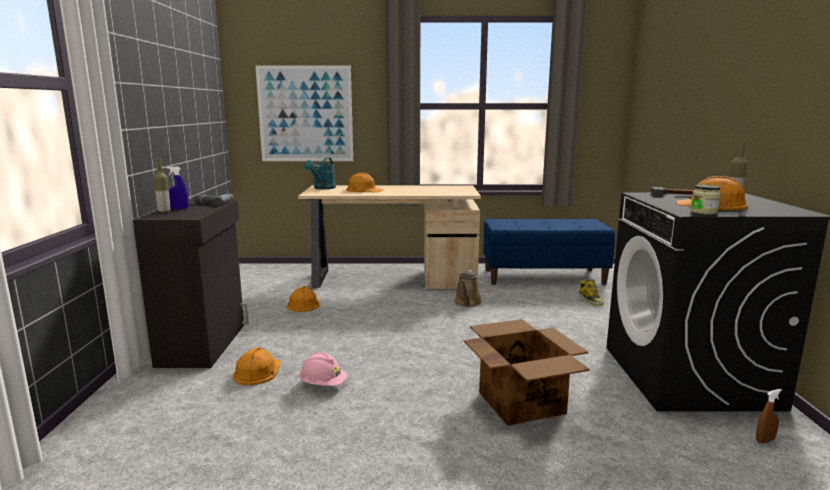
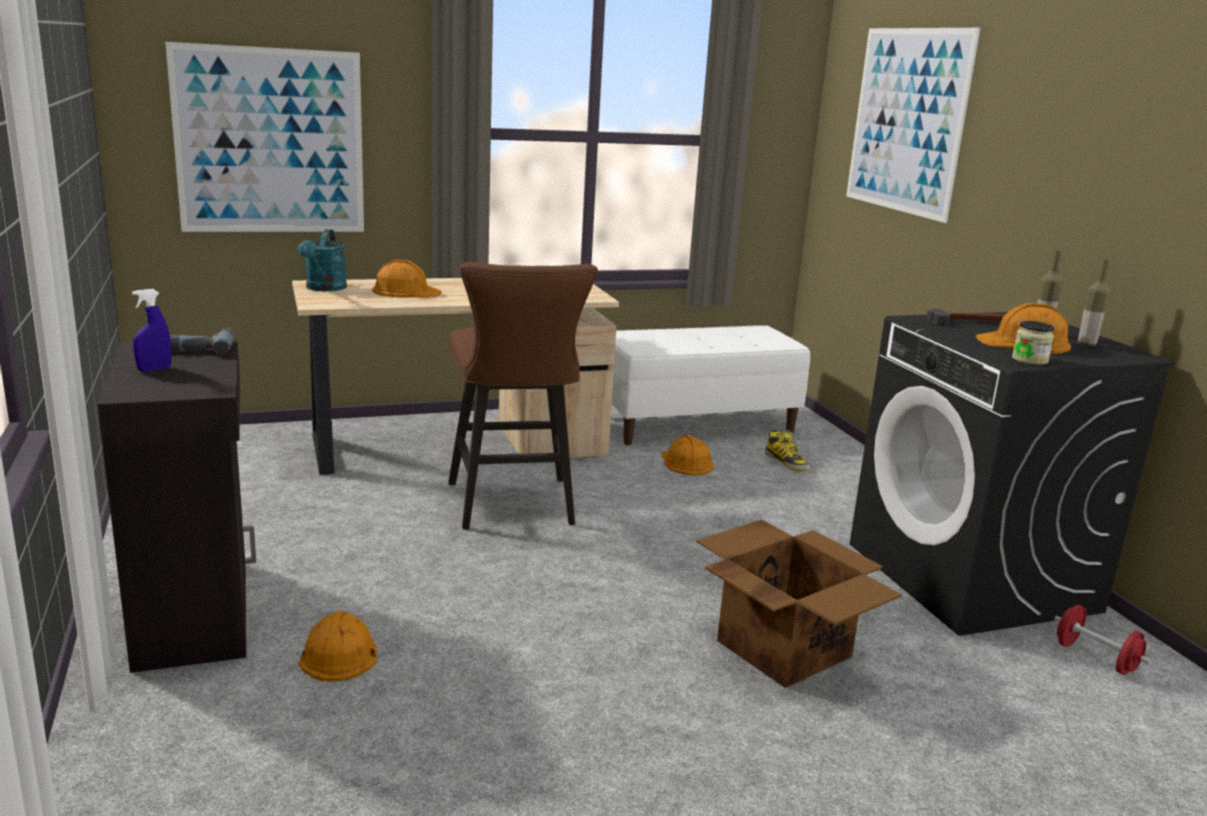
camera: 20 degrees left, 5 degrees up
bottle [153,158,171,213] -> bottle moved to [1078,259,1110,347]
orange hard hat [287,286,319,312] -> orange hard hat moved to [661,435,714,475]
pink hard hat [299,352,347,386] -> none
brown watering can [454,270,482,307] -> none
blue bench [483,219,615,285] -> white bench [612,325,810,445]
brown spray bottle [756,389,782,443] -> red dumbbell [1054,605,1150,675]
none -> brown stool [448,262,598,530]
none -> picture [846,28,980,223]

